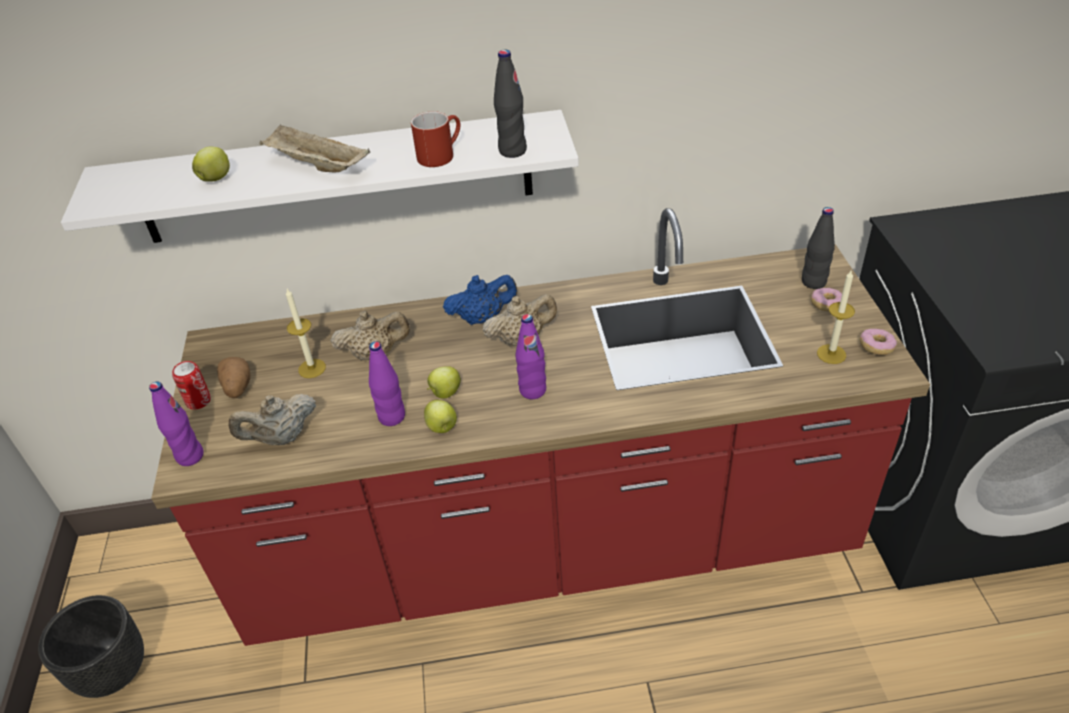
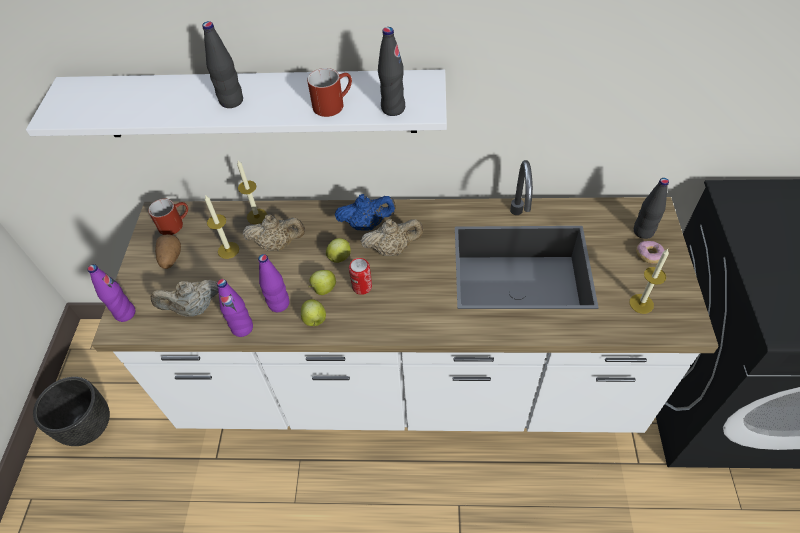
camera: 10 degrees right, 10 degrees up
red counter [151,208,930,646] -> white counter [92,160,719,433]
can [172,361,211,410] -> can moved to [349,258,372,295]
apple [192,147,230,182] -> apple moved to [326,238,351,263]
beige tray [260,124,370,173] -> black bottle [202,21,243,108]
purple bottle [516,314,546,399] -> purple bottle moved to [217,279,253,337]
donut [859,329,897,355] -> none
none -> red mug [148,199,188,235]
none -> candle [237,160,267,224]

